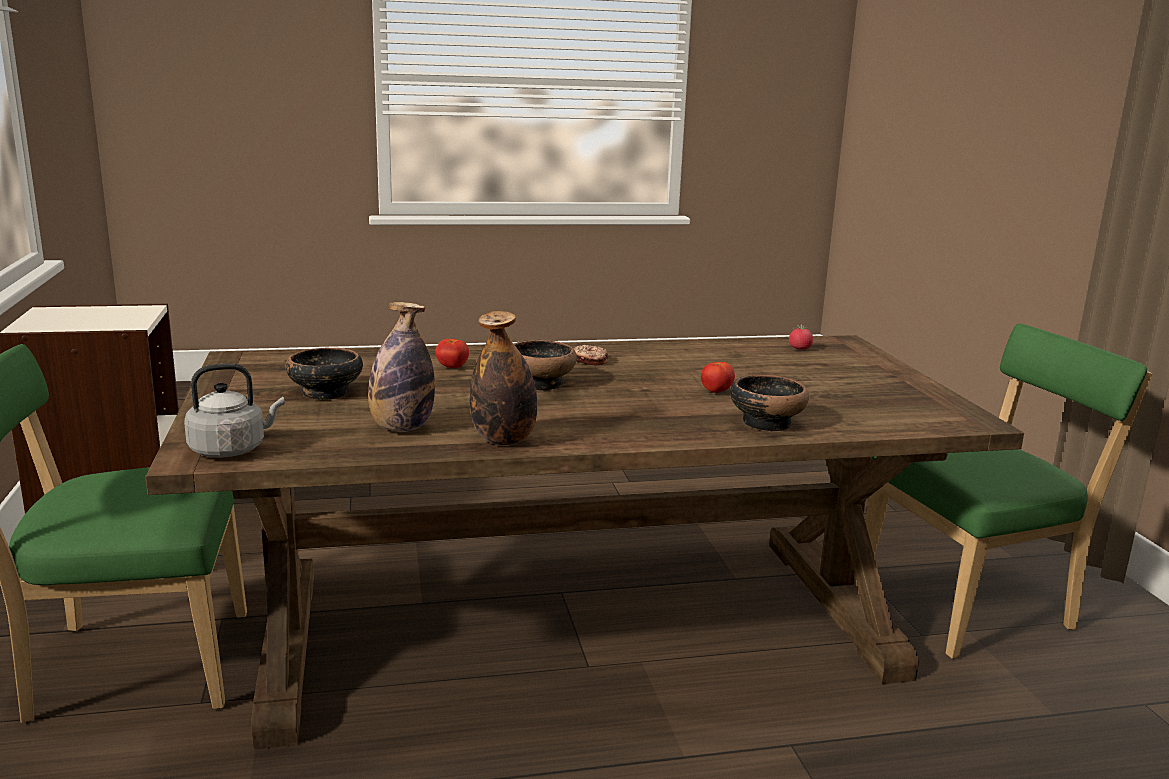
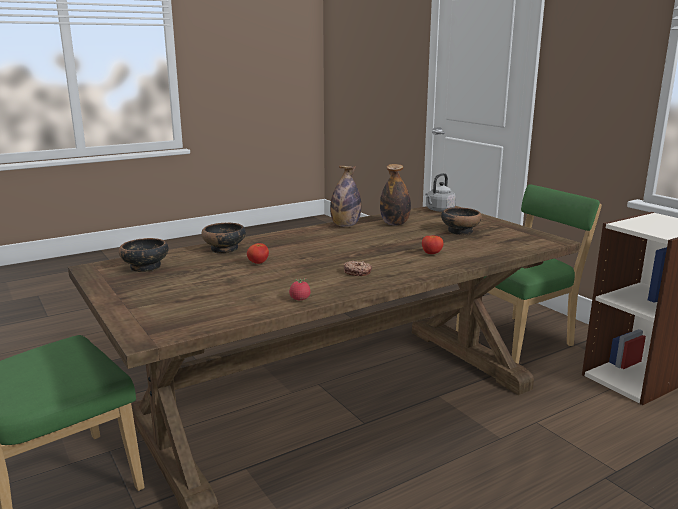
camera: 160 degrees right, 0 degrees up
bowl [514,340,577,391] -> bowl moved to [119,238,169,272]
tomato [789,323,813,350] -> tomato moved to [289,278,311,300]

